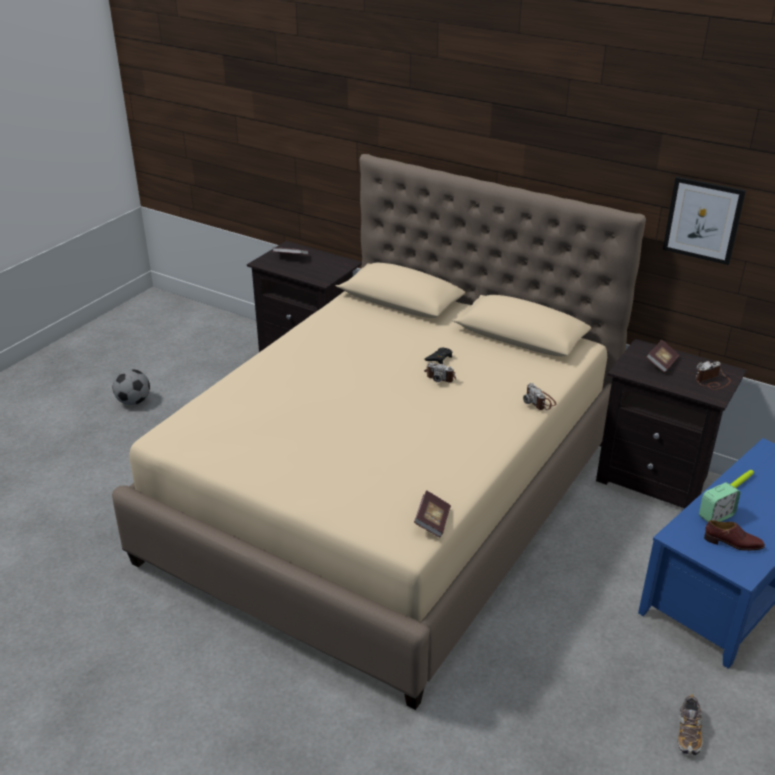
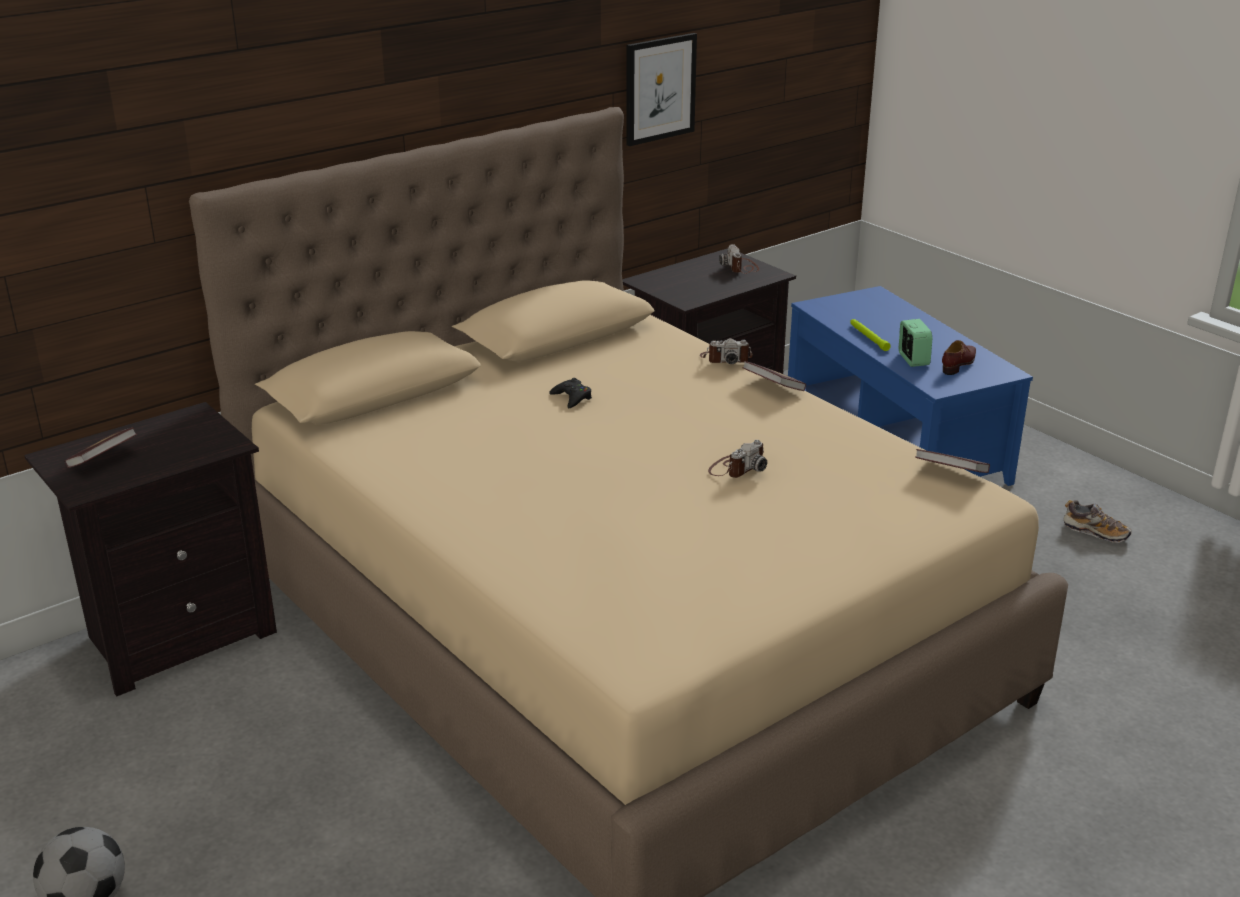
camera: 70 degrees left, 5 degrees down
camera [424,363,456,382] -> camera moved to [708,440,767,478]
book [647,340,679,373] -> book moved to [742,361,806,391]

